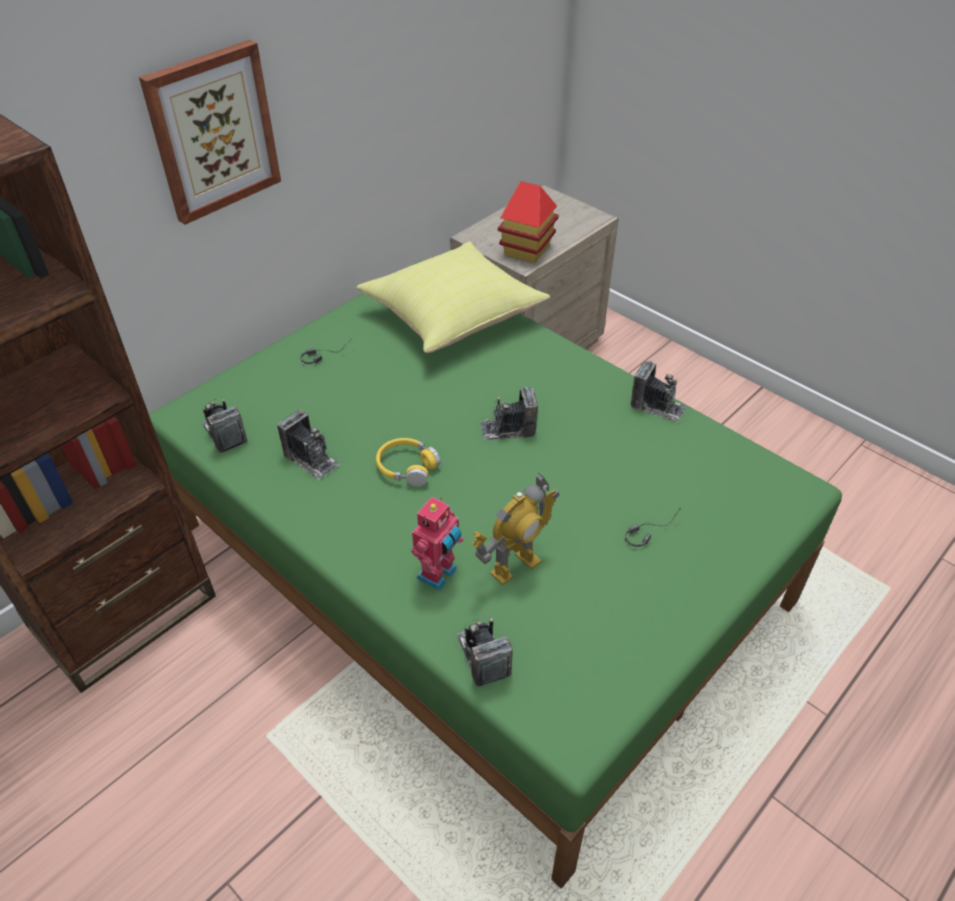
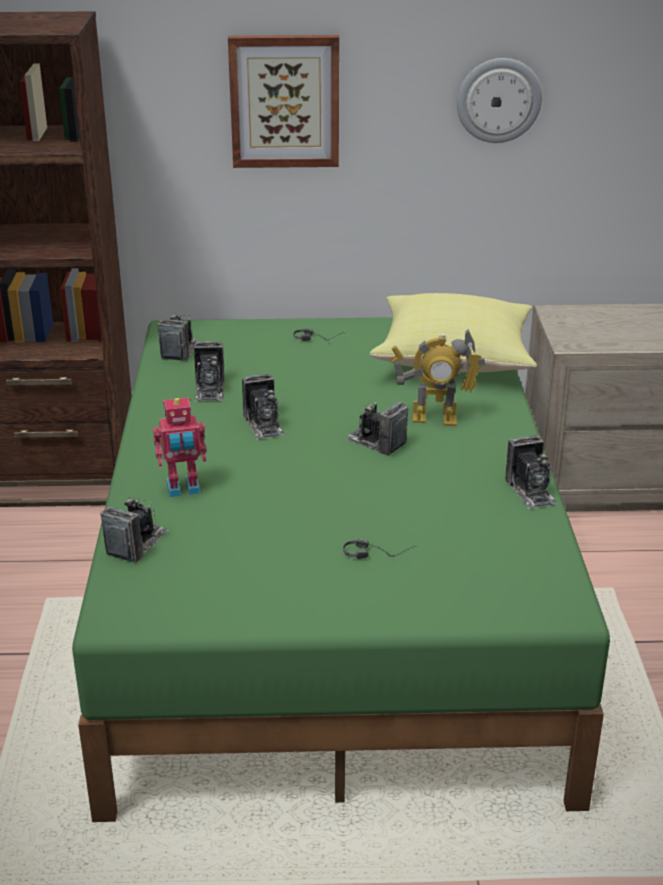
camera: 45 degrees right, 15 degrees down
yellow headphones [376,438,441,486] -> camera [242,374,285,440]
toy robot [471,473,559,585] -> toy robot moved to [391,329,485,426]
toy house [498,181,559,263] -> none
none -> wall clock [457,58,542,143]

